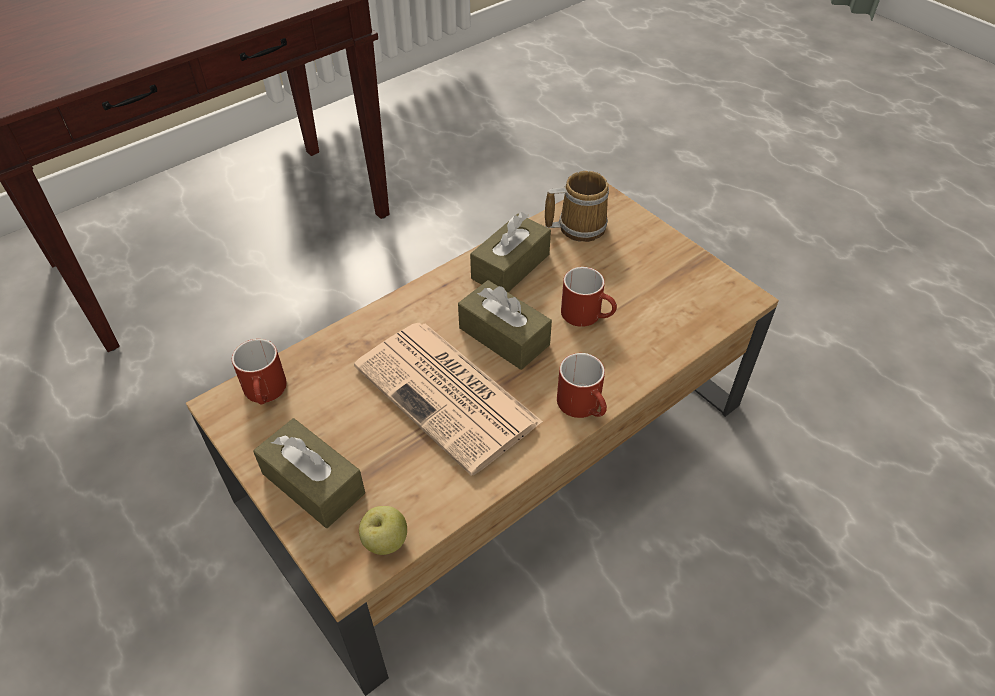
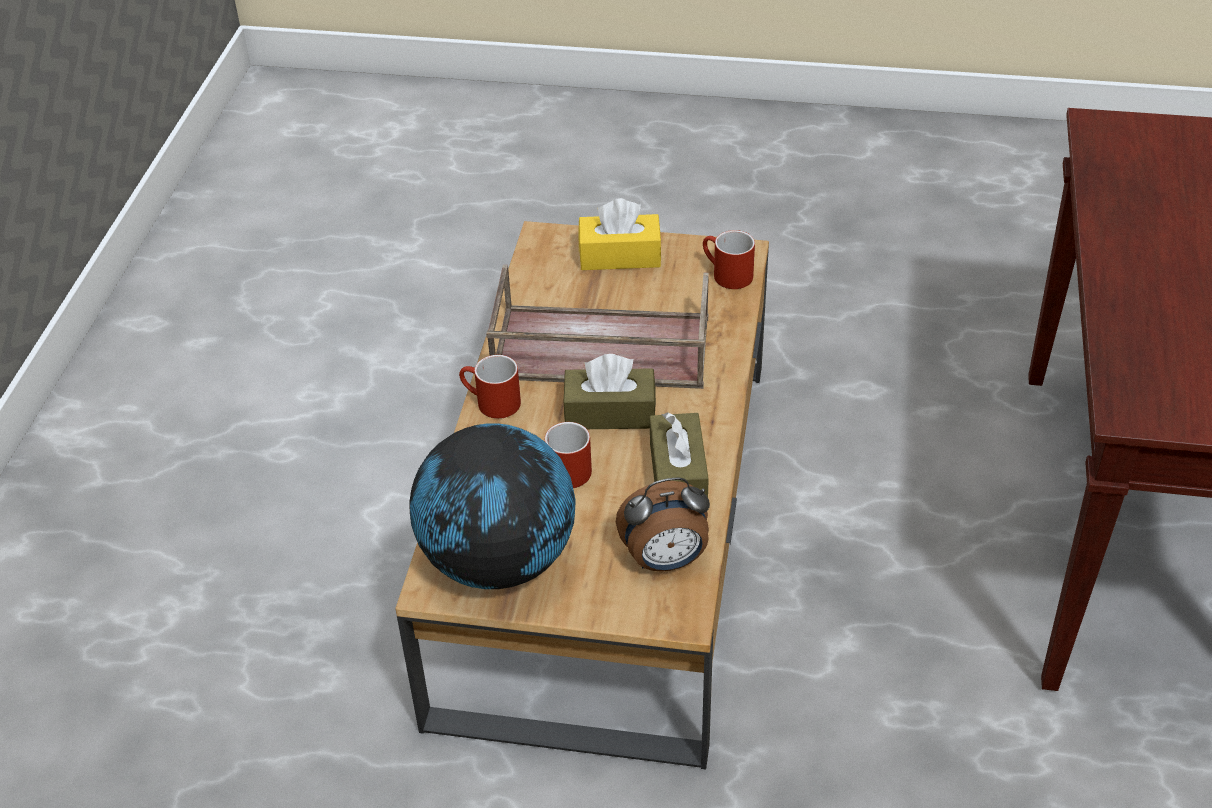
camera: 140 degrees right, 5 degrees down
brown tissue box [253,418,365,528] -> yellow tissue box [578,198,662,270]
newspaper [354,323,543,476] -> brown tray [486,265,709,389]
apple [359,506,407,555] -> none
mug [545,171,609,242] -> alarm clock [616,477,710,572]
none -> globe [409,423,576,589]

